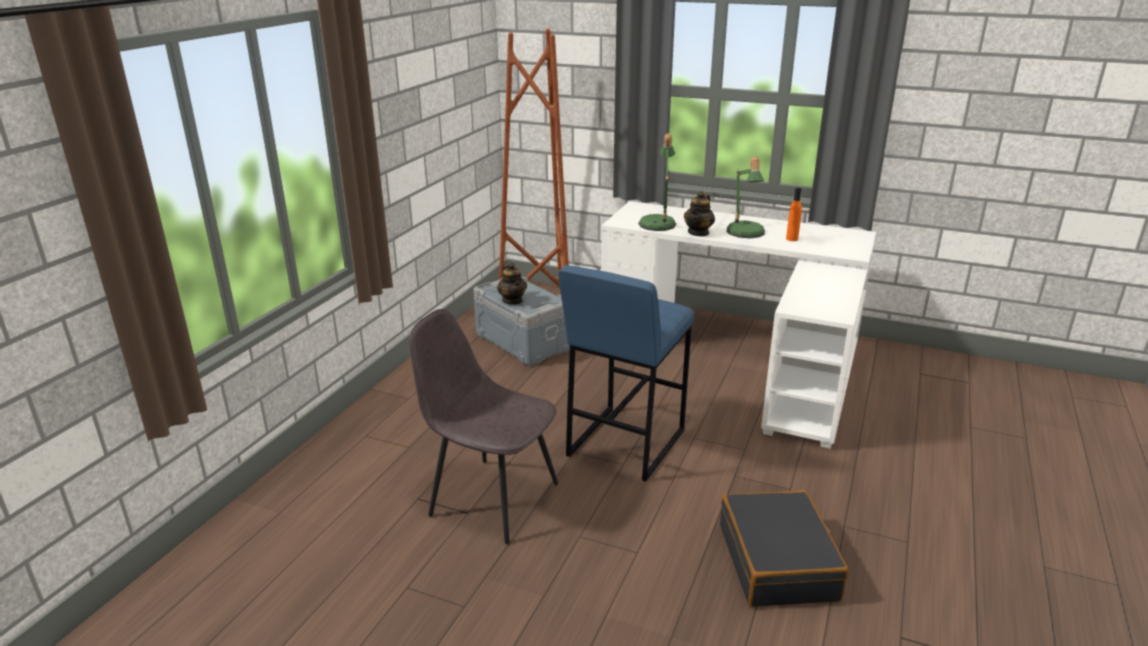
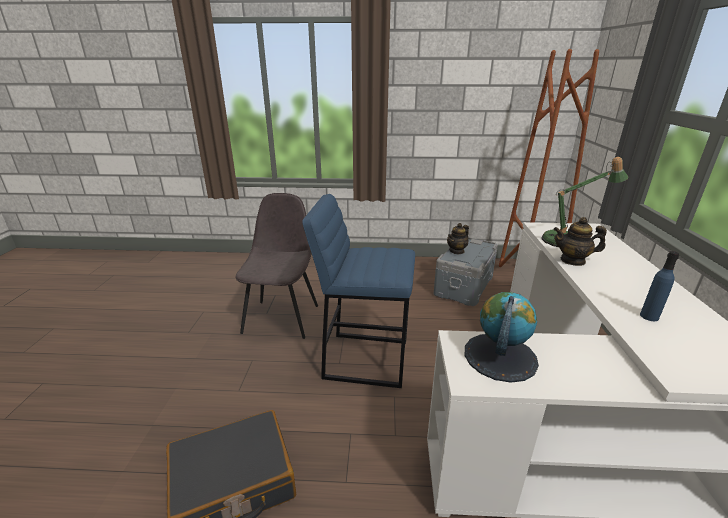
camera: 70 degrees right, 0 degrees up
table lamp [727,156,765,238] -> none
orange bottle [786,187,802,241] -> blue bottle [640,251,679,321]
none -> globe [465,292,539,383]

